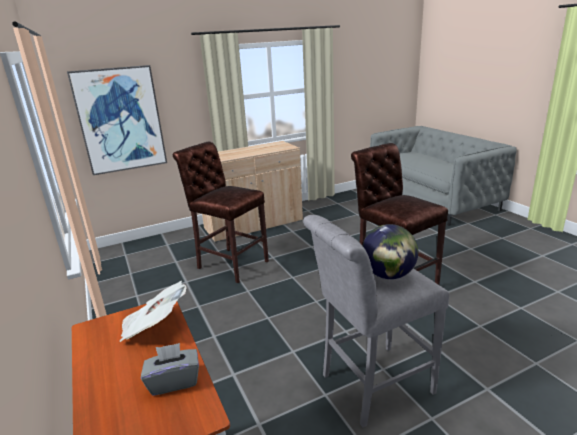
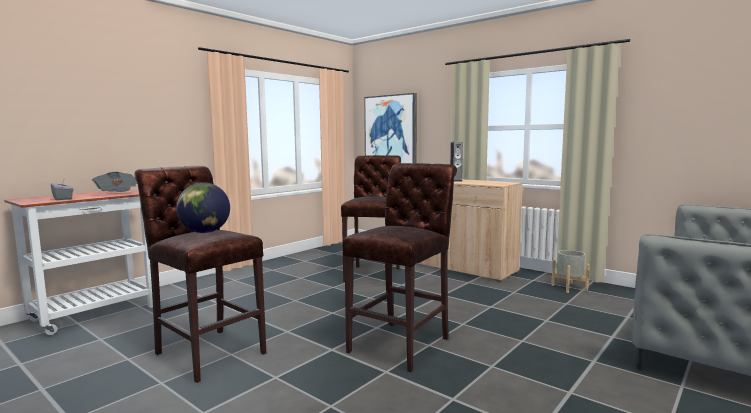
camera: 65 degrees right, 15 degrees down
grey stool [303,215,449,427] -> brown stool [134,166,266,383]
none -> speaker [450,141,463,182]
none -> grey planter [551,250,590,293]

